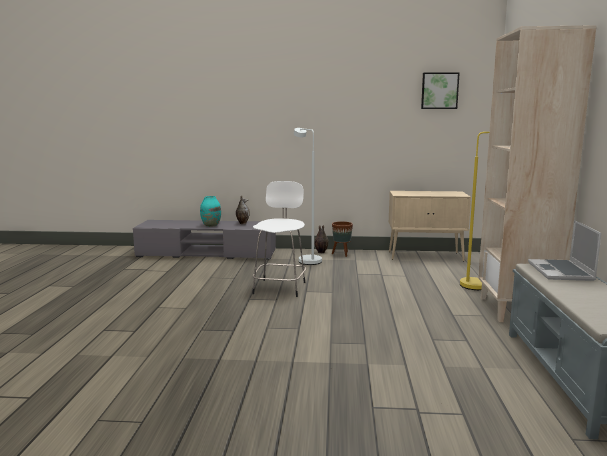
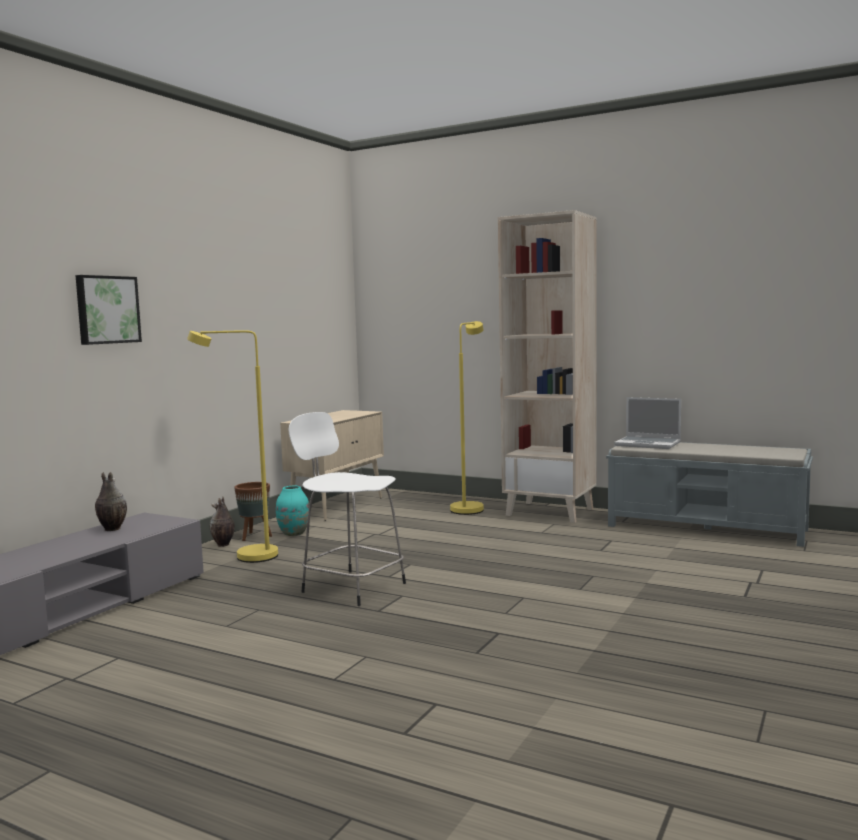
camera: 65 degrees left, 5 degrees down
turquoise vase [200,196,221,227] -> turquoise vase moved to [276,486,309,536]
white floor lamp [294,128,322,265] -> yellow floor lamp [187,330,278,563]
picture [421,72,460,109] -> picture moved to [75,275,142,345]

